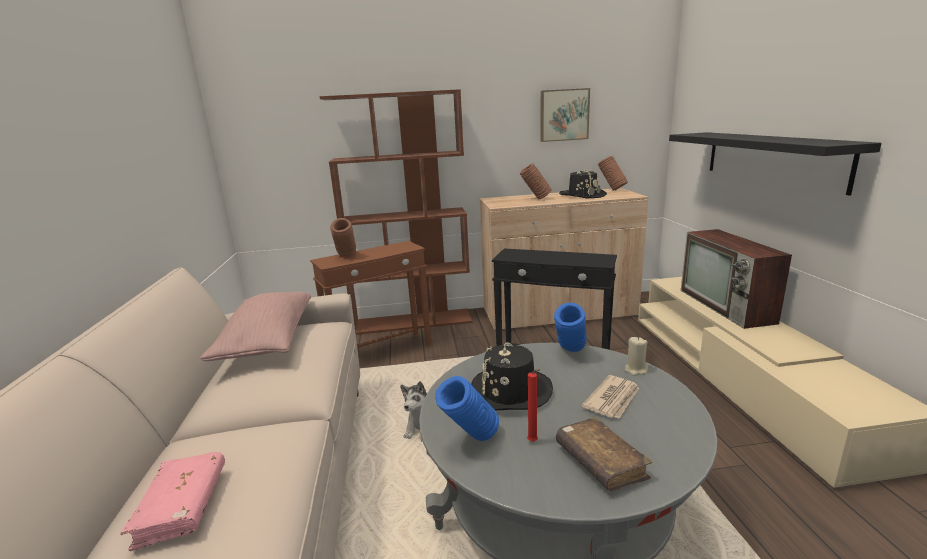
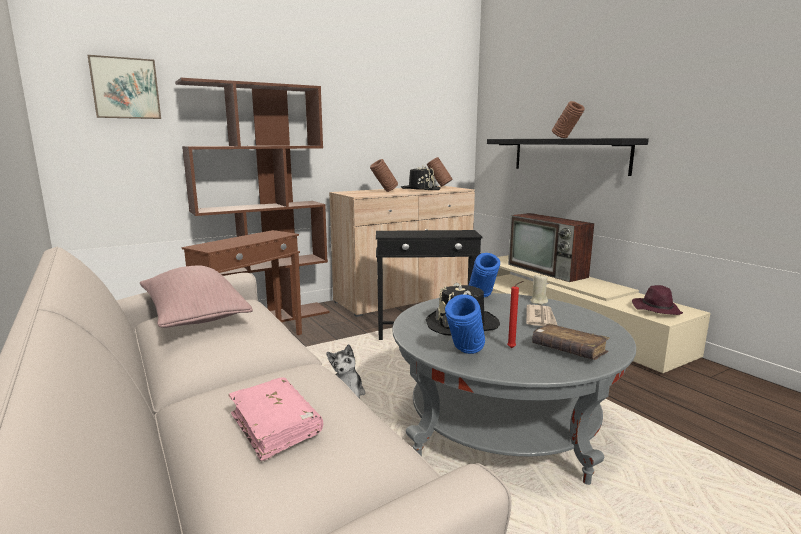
camera: 25 degrees left, 5 degrees down
brown vase [330,218,356,256] -> brown vase moved to [552,101,585,138]
picture [541,88,590,142] -> picture moved to [88,55,161,119]
none -> purple hat [632,285,683,315]

